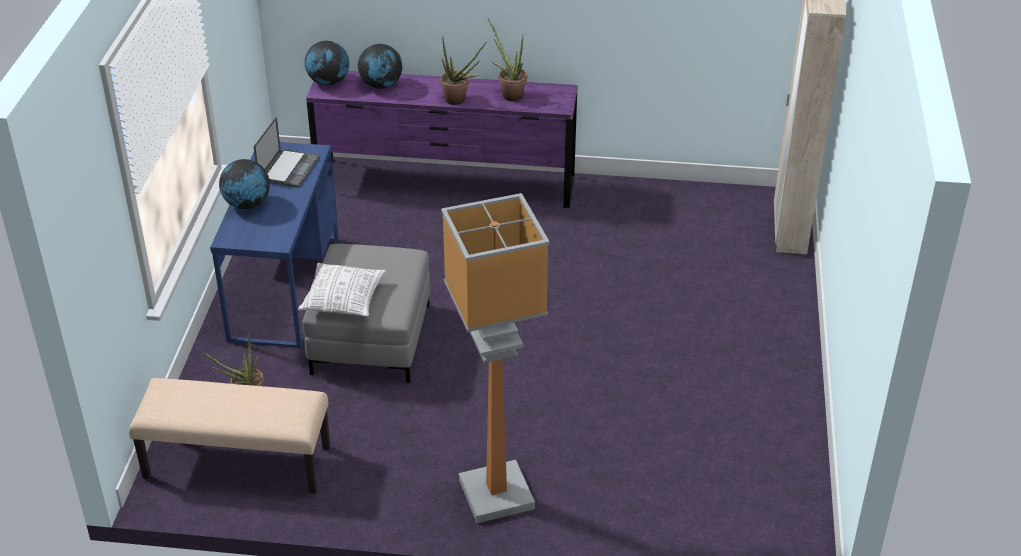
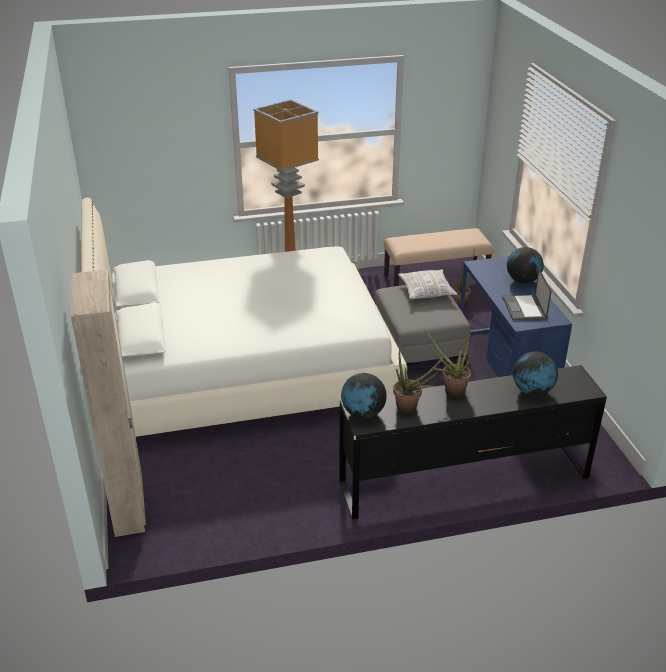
camera: 160 degrees right, 5 degrees down
globe [305,41,349,86] -> globe moved to [341,373,387,418]
purple dresser [306,71,578,208] -> black dresser [339,365,607,519]
none -> white bed [81,198,407,437]

